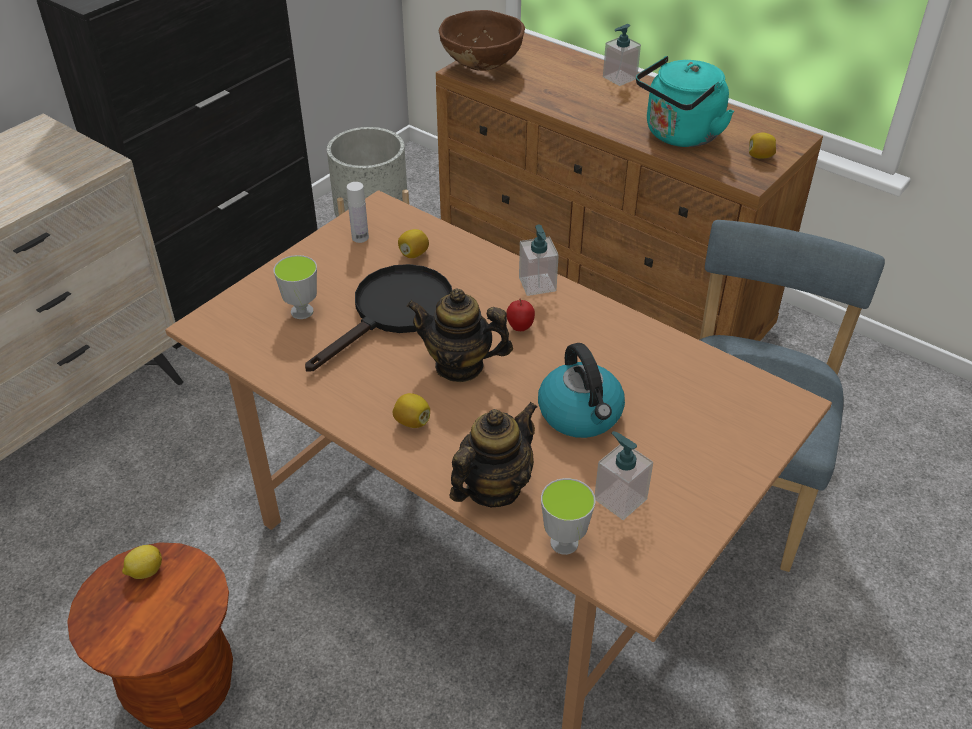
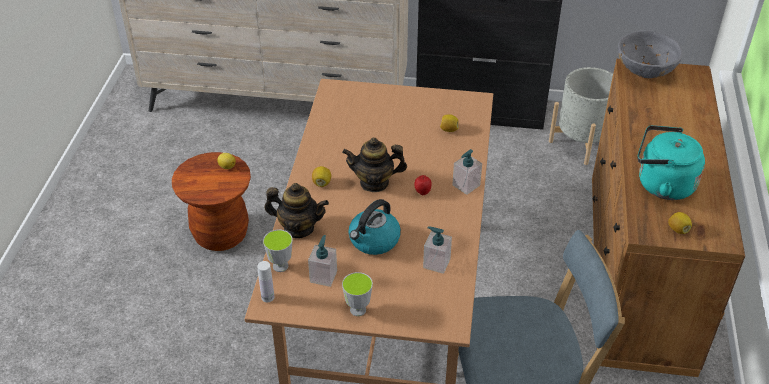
camera: 60 degrees right, 0 degrees up
cup [274,255,317,319] -> cup moved to [342,272,373,316]
black frying pan [305,264,452,371] -> none
white bottle [347,182,369,243] -> white bottle moved to [257,261,274,302]
teapot [406,288,513,382] -> teapot turned 75 degrees counterclockwise [342,138,407,192]
brown bowl [439,10,525,71] -> grey bowl [618,30,683,78]
soap dispenser [603,24,641,86] -> soap dispenser moved to [423,226,452,274]

